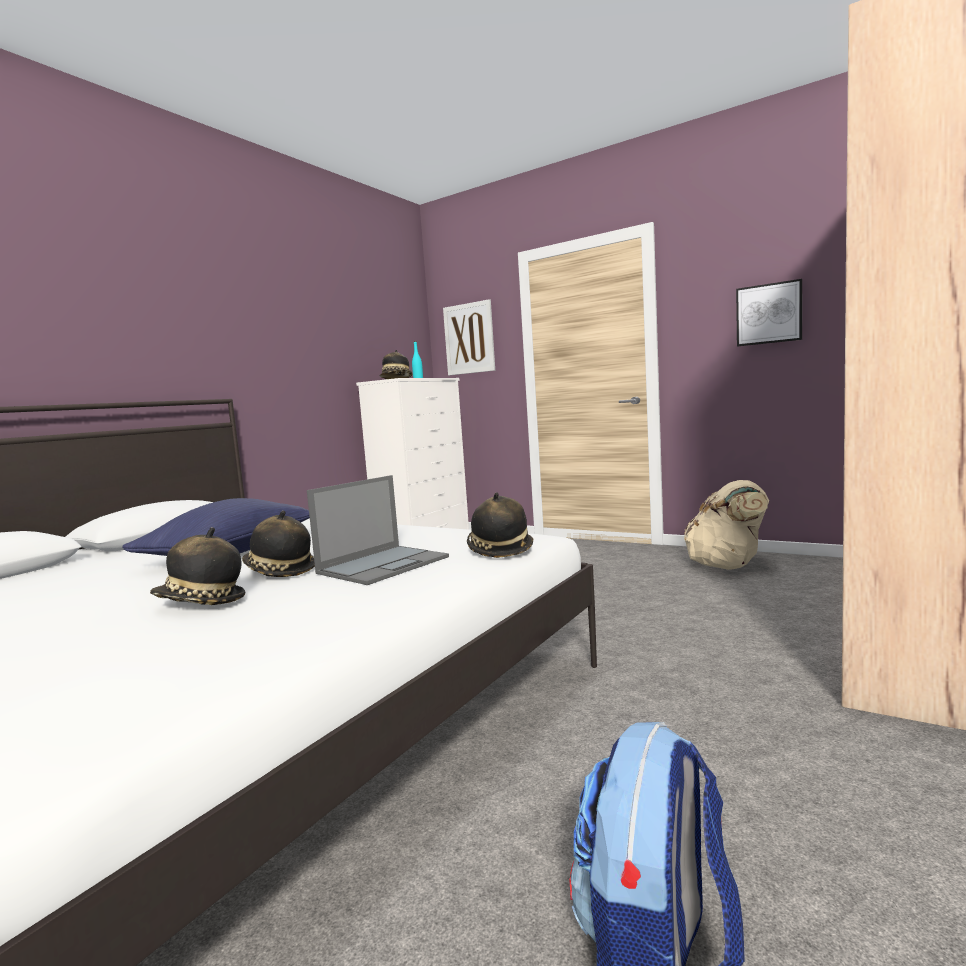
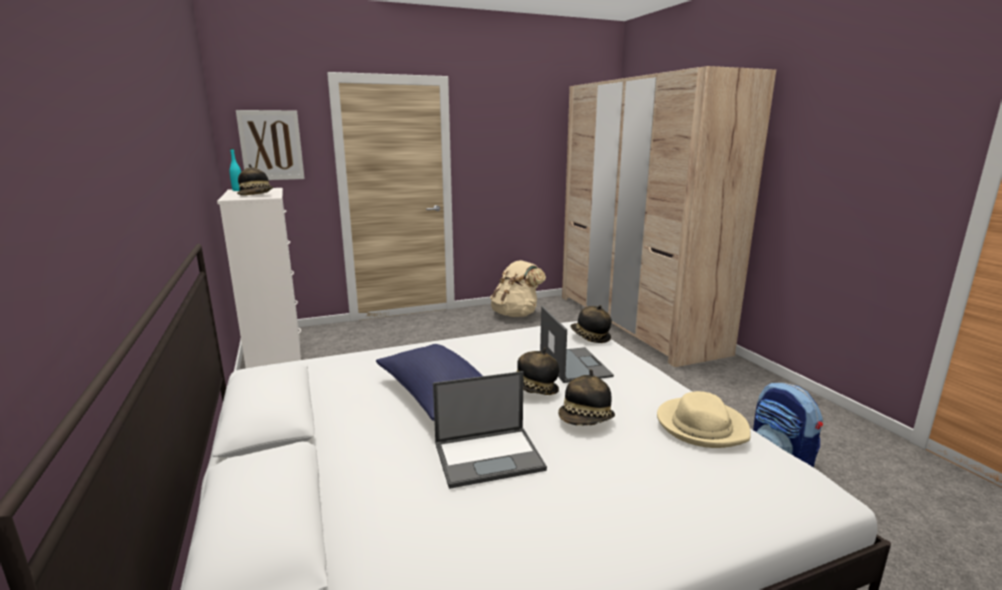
camera: 55 degrees left, 10 degrees up
picture [736,279,802,346] -> none
none -> laptop [433,371,547,489]
none -> beige hat [657,391,751,448]

